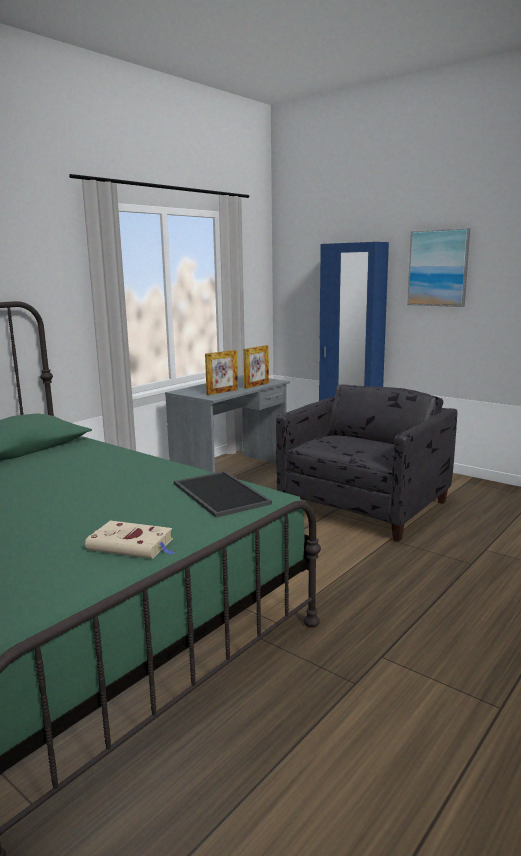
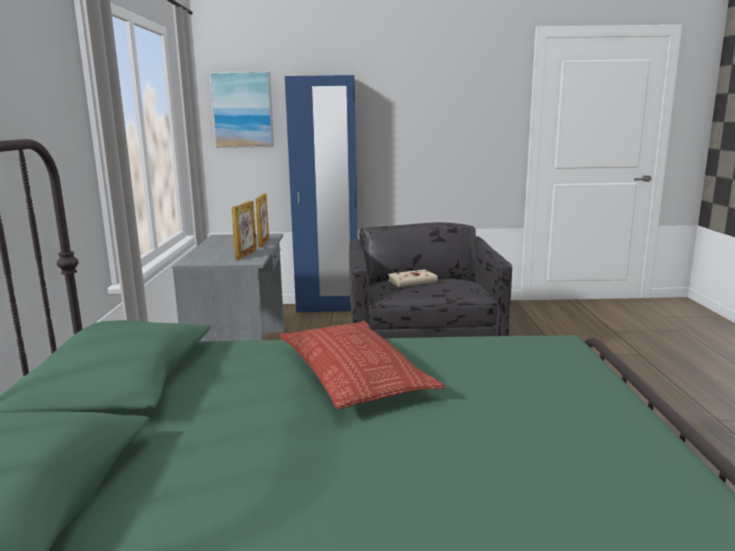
camera: 40 degrees left, 0 degrees up
beige book [85,521,175,559] -> beige book moved to [388,269,439,287]
tray [174,471,272,518] -> none
picture [407,228,470,307] -> picture moved to [209,71,274,148]
none -> pillow [280,321,445,409]

